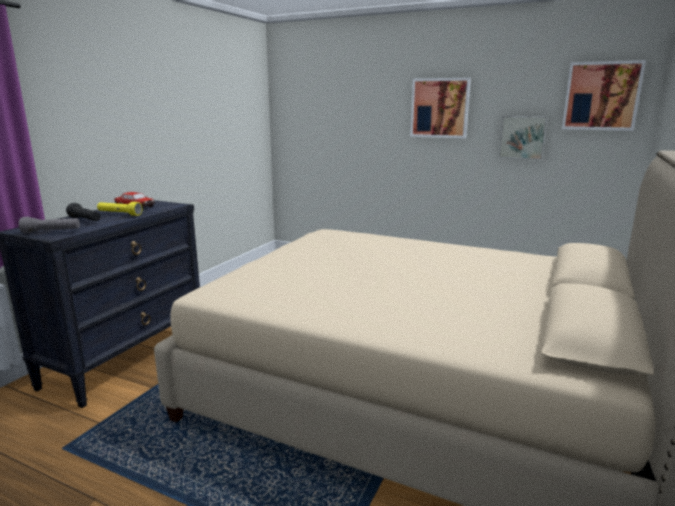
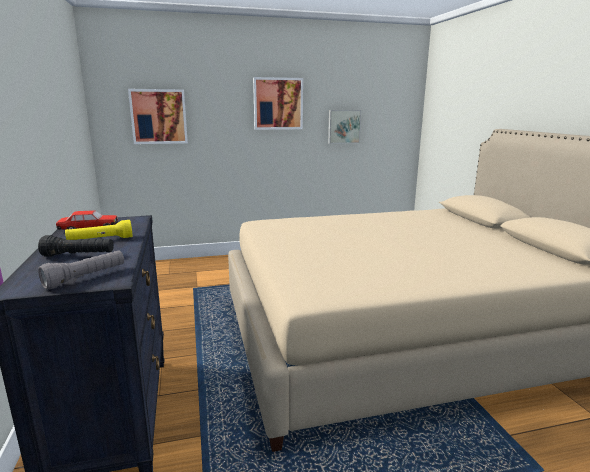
camera: 40 degrees left, 0 degrees up
picture [562,60,646,131] -> picture moved to [128,89,188,144]

